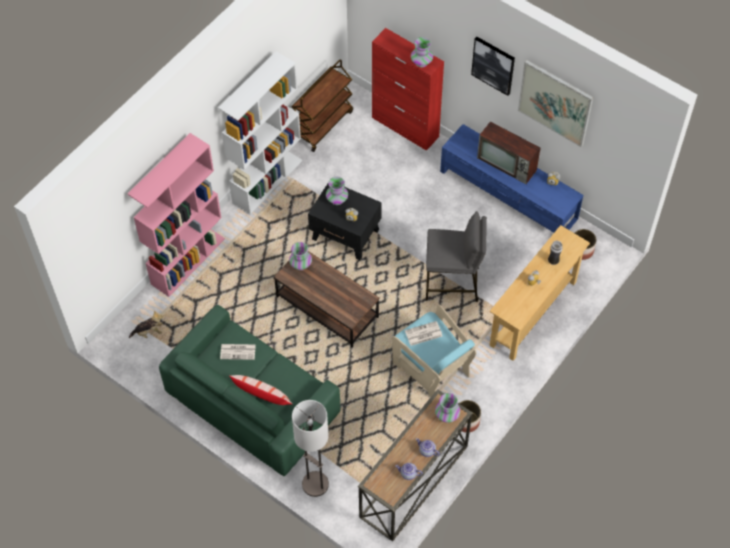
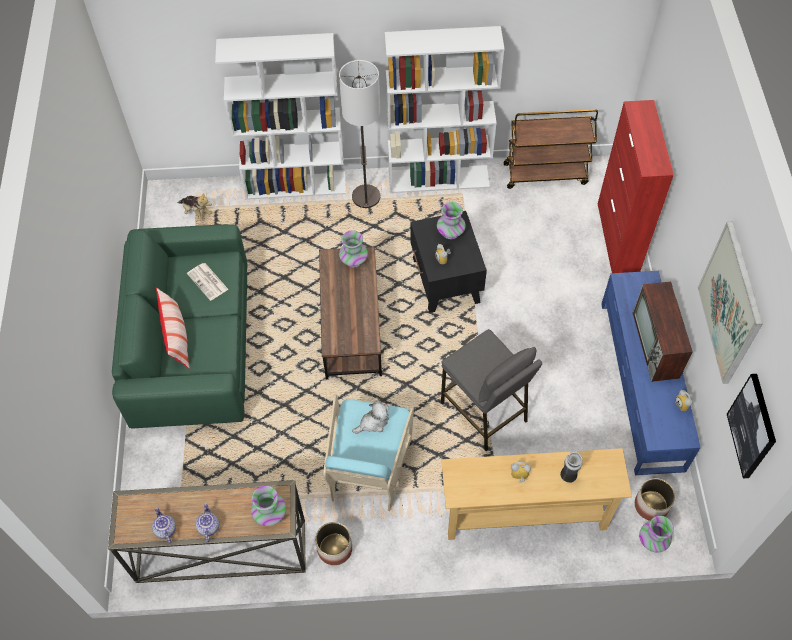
camera: 50 degrees right, 0 degrees up
pink bookcase [128,133,225,297] -> white bookcase [215,33,346,200]
floor lamp [292,400,329,497] -> floor lamp moved to [339,60,380,208]
newspaper [405,321,442,346] -> plush toy [352,401,389,434]
vase [411,37,433,67] -> vase moved to [639,516,674,552]
picture [471,37,515,96] -> picture moved to [727,374,776,478]

